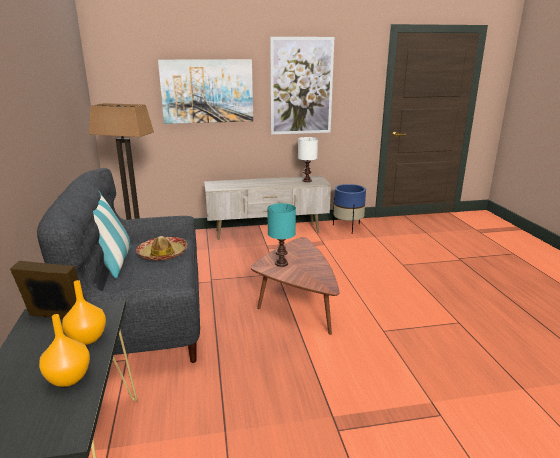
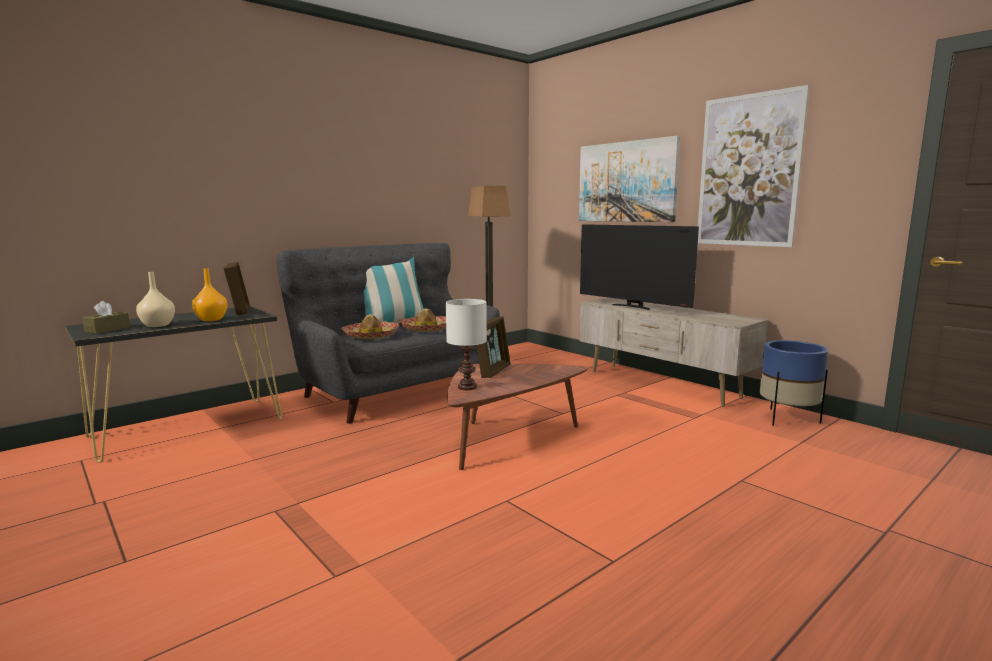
camera: 60 degrees right, 10 degrees down
orange vase [39,314,90,387] -> beige vase [136,272,175,327]
turquoise table lamp [267,203,296,267] -> picture frame [476,316,511,378]
white table lamp [298,137,318,182] -> white table lamp moved to [446,299,487,390]
none -> brown tissue box [82,301,130,334]
none -> hat [341,314,399,339]
none -> television [580,224,699,310]

